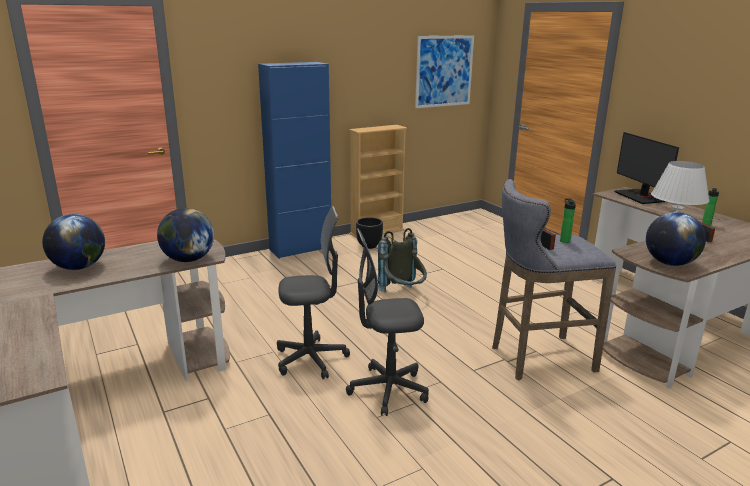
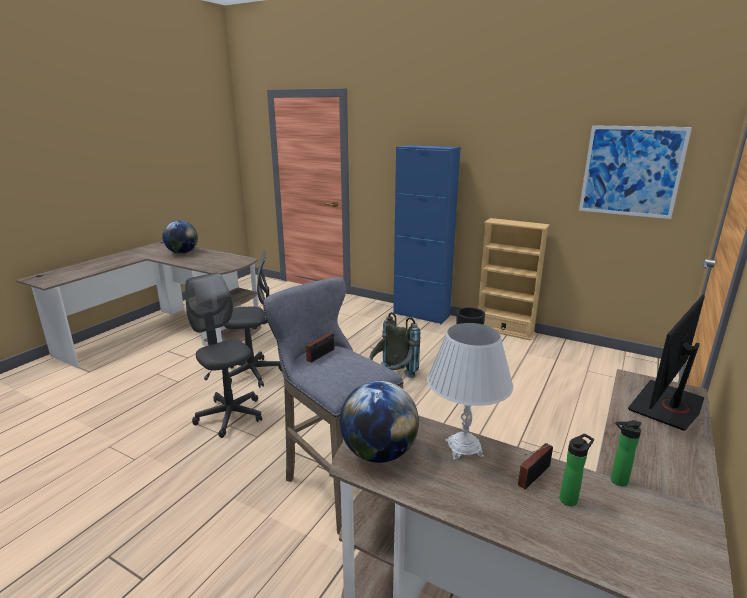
camera: 60 degrees right, 0 degrees up
globe [157,208,214,262] -> none
grey office chair [277,206,350,379] -> grey office chair turned 60 degrees counterclockwise [225,251,282,388]
bottle [560,198,576,243] -> bottle moved to [560,434,594,506]

